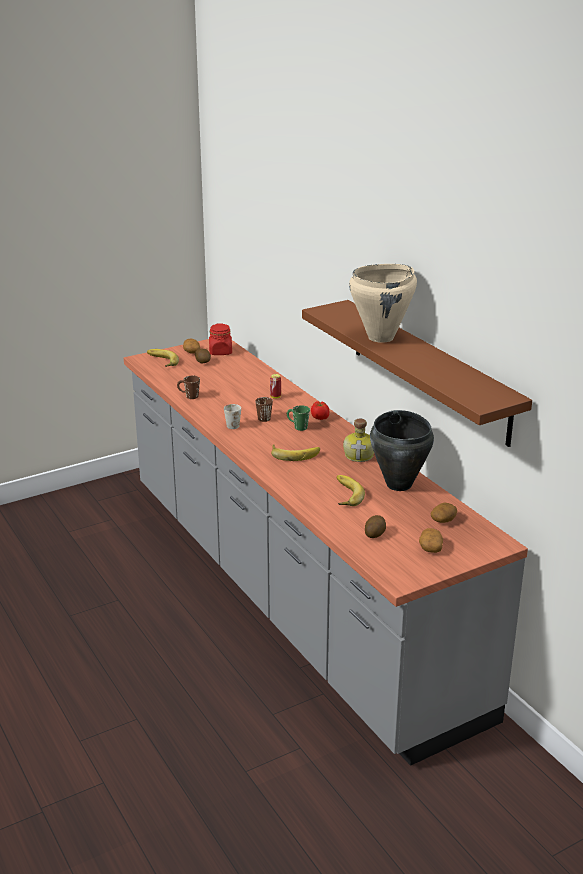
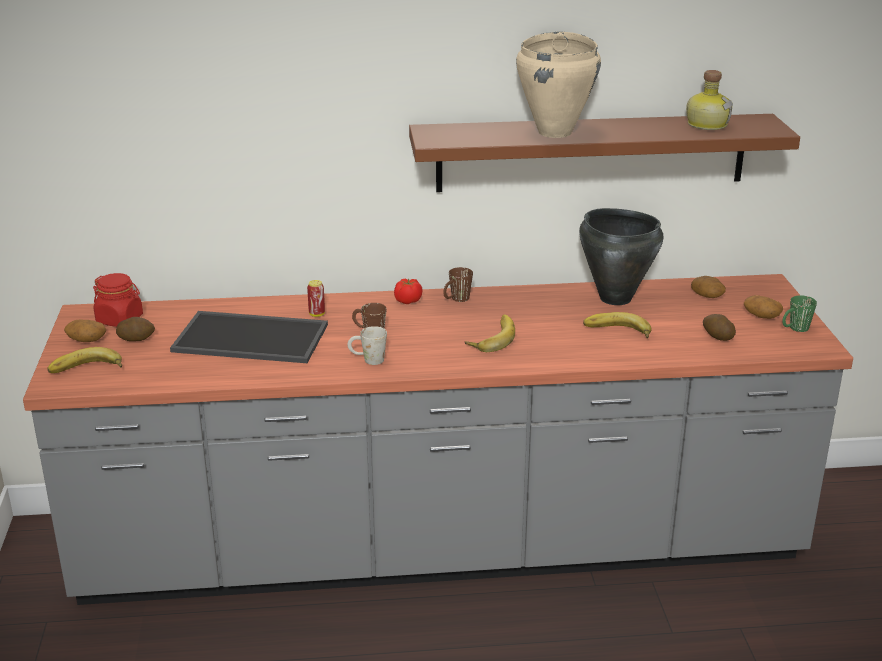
camera: 65 degrees left, 0 degrees up
brown mug [177,376,200,399] -> brown mug moved to [443,267,473,302]
green mug [287,405,310,431] -> green mug moved to [782,295,817,332]
bottle [343,419,374,462] -> bottle moved to [686,70,733,130]
none -> tray [170,311,328,363]

